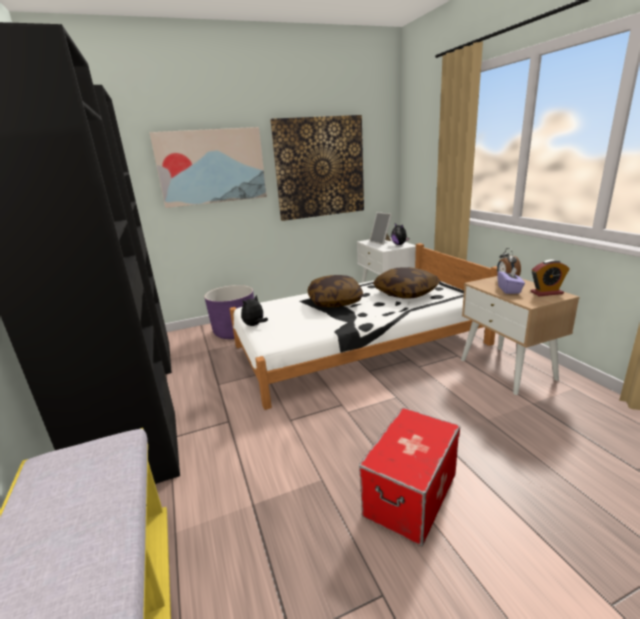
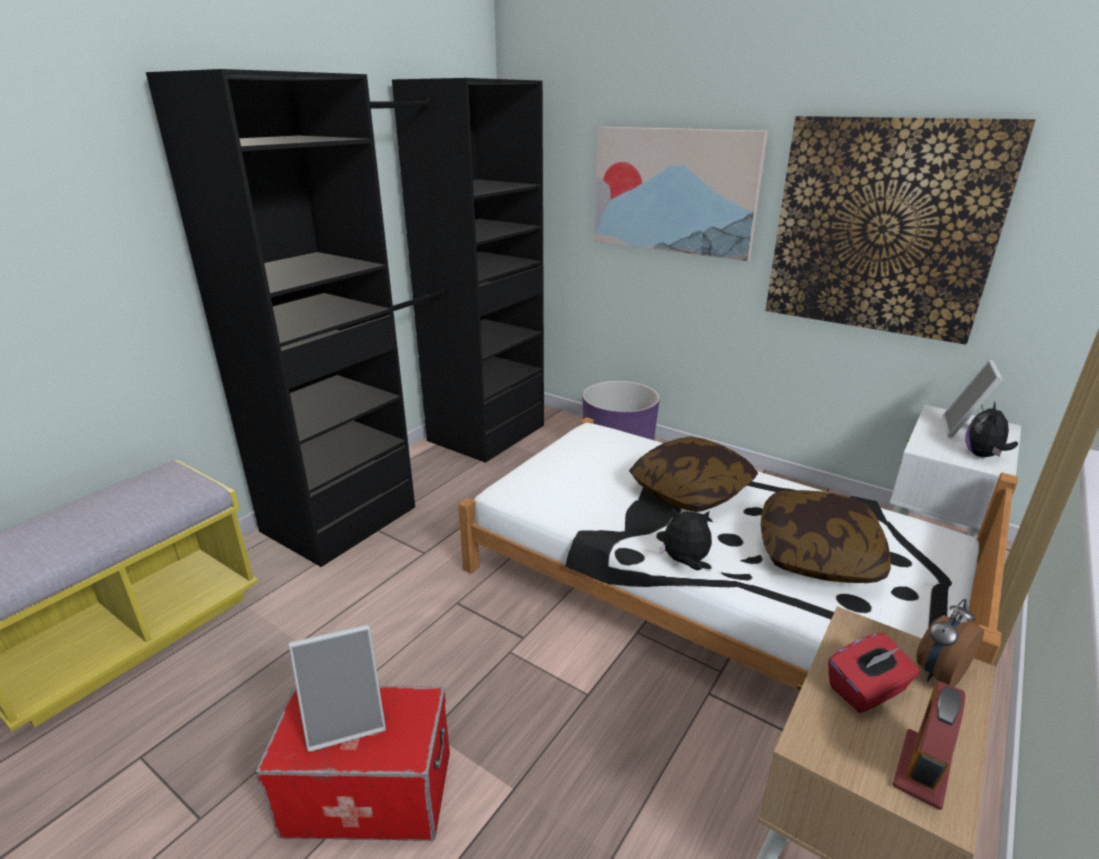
camera: 55 degrees right, 5 degrees up
plush toy [241,295,268,326] -> plush toy moved to [659,508,712,570]
purple tissue box [497,267,525,294] -> red tissue box [828,633,920,713]
alarm clock [530,260,570,296] -> alarm clock turned 75 degrees clockwise [893,680,965,810]
none -> picture frame [289,624,386,752]

